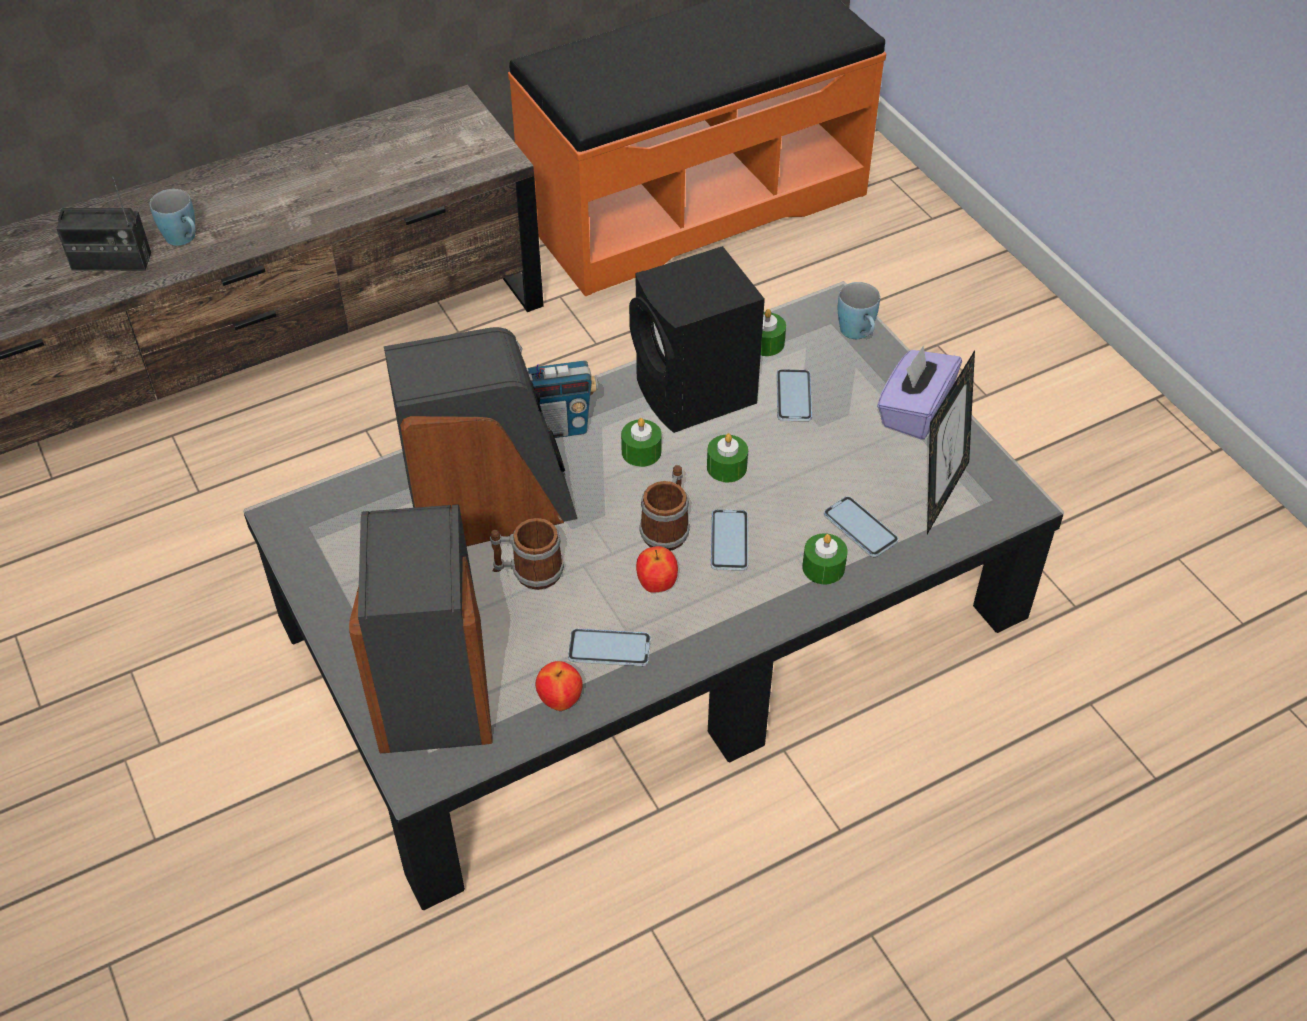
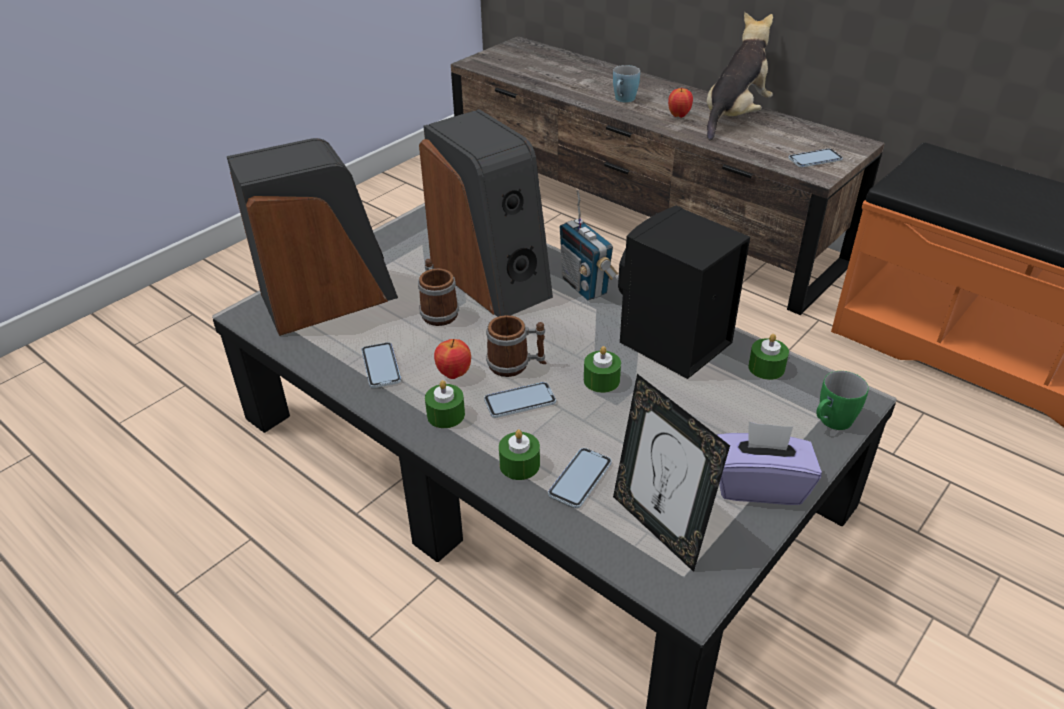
camera: 70 degrees right, 10 degrees down
radio [56,177,151,271] -> none
apple [535,661,583,711] -> apple moved to [668,88,693,118]
green candle [621,418,662,467] -> green candle moved to [425,380,465,428]
phone [777,369,812,421] -> phone moved to [788,148,843,167]
blue mug [838,282,880,339] -> green mug [816,371,868,430]
picture frame [927,350,975,534] -> picture frame turned 45 degrees clockwise [613,374,730,572]
none -> plush toy [707,12,773,141]

